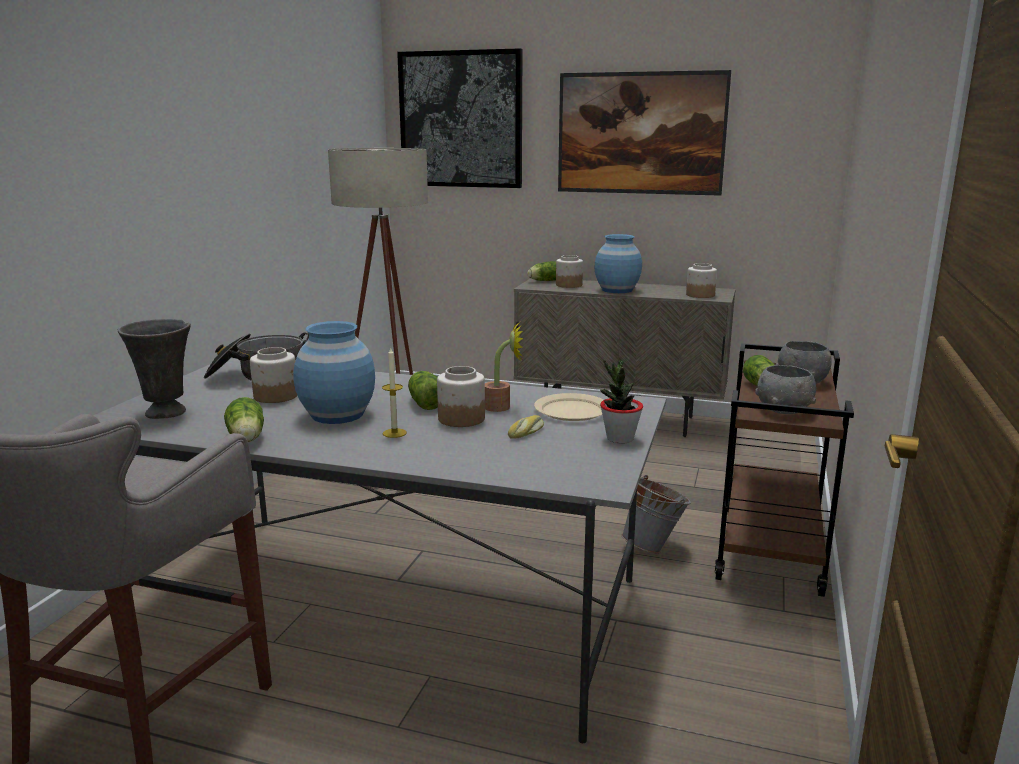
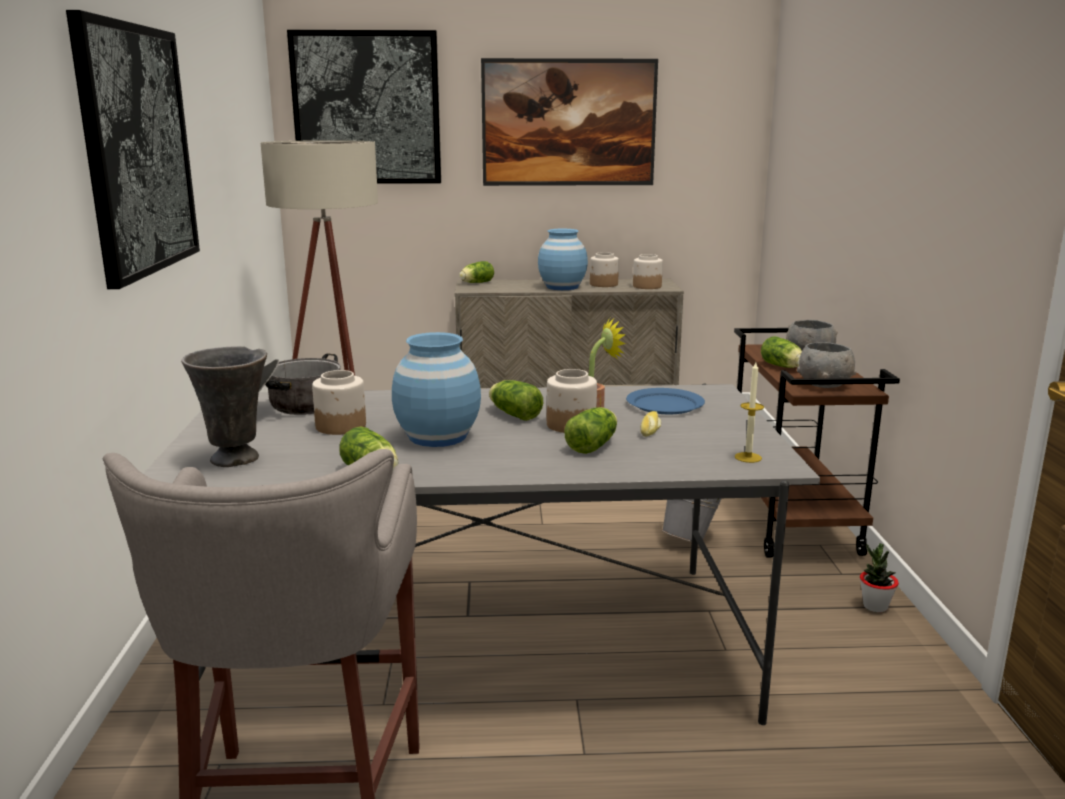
camera: 20 degrees left, 0 degrees up
candle [382,348,407,438] -> candle moved to [735,362,764,463]
beige plate [534,393,604,421] -> blue plate [626,388,705,414]
jar [556,255,583,288] -> jar moved to [590,252,619,287]
potted plant [600,359,643,444] -> potted plant moved to [860,543,899,613]
none -> picture [66,10,200,289]
none -> lettuce [564,407,617,454]

